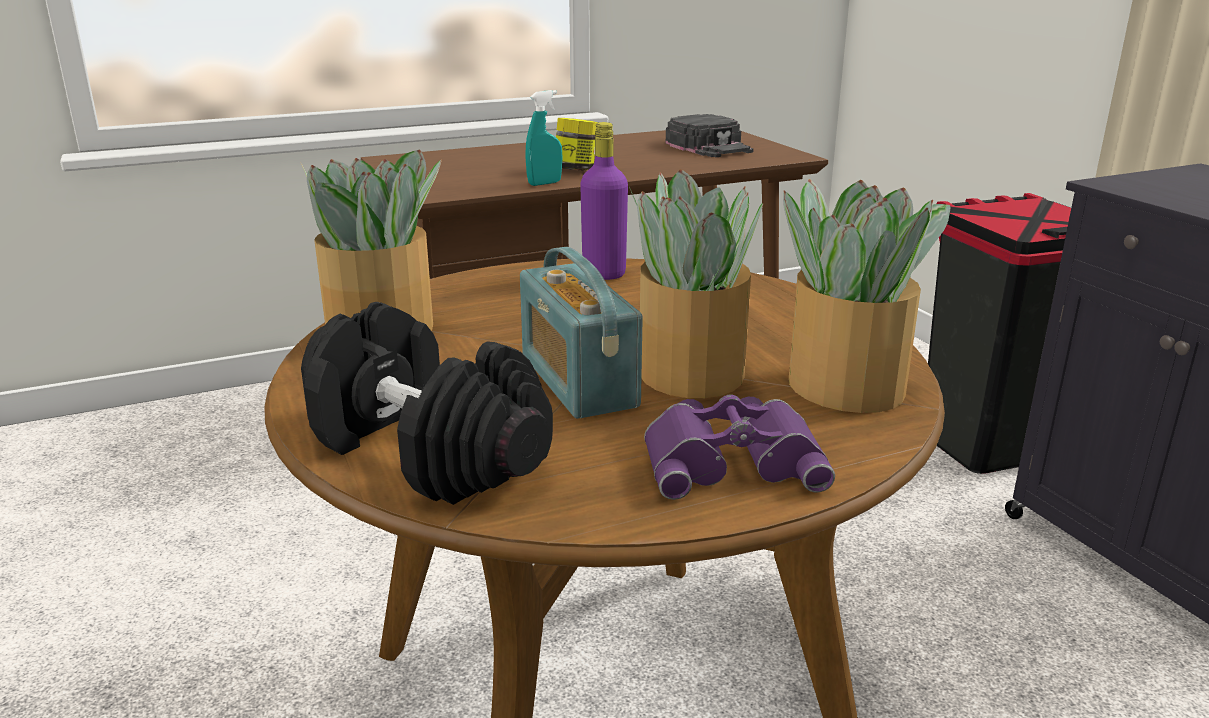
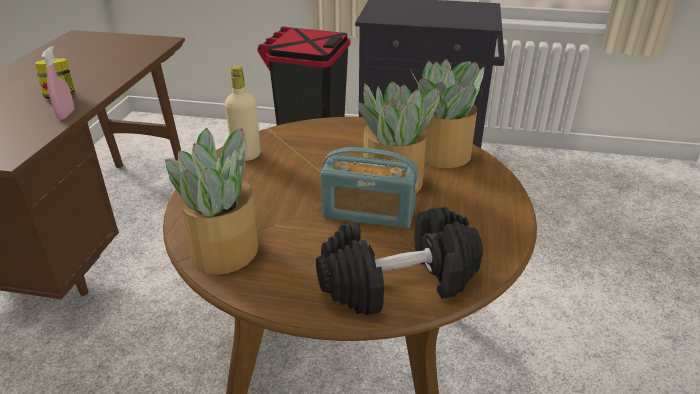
camera: 55 degrees left, 10 degrees up
turquoise spray bottle [526,90,562,186] -> pink spray bottle [41,46,74,120]
purple bottle [580,122,628,280] -> beige bottle [225,66,260,161]
purple binoculars [644,395,835,500] -> none
black cap [666,114,754,157] -> none

